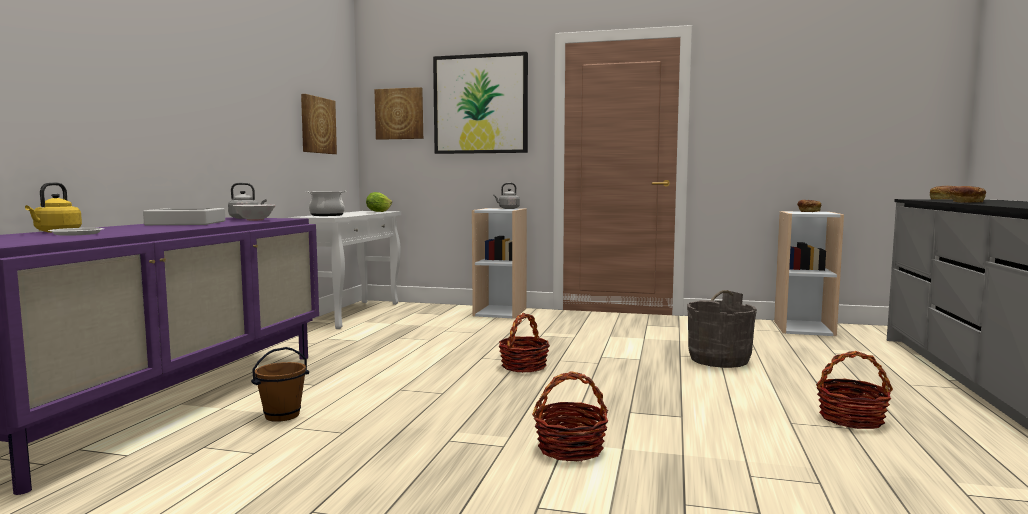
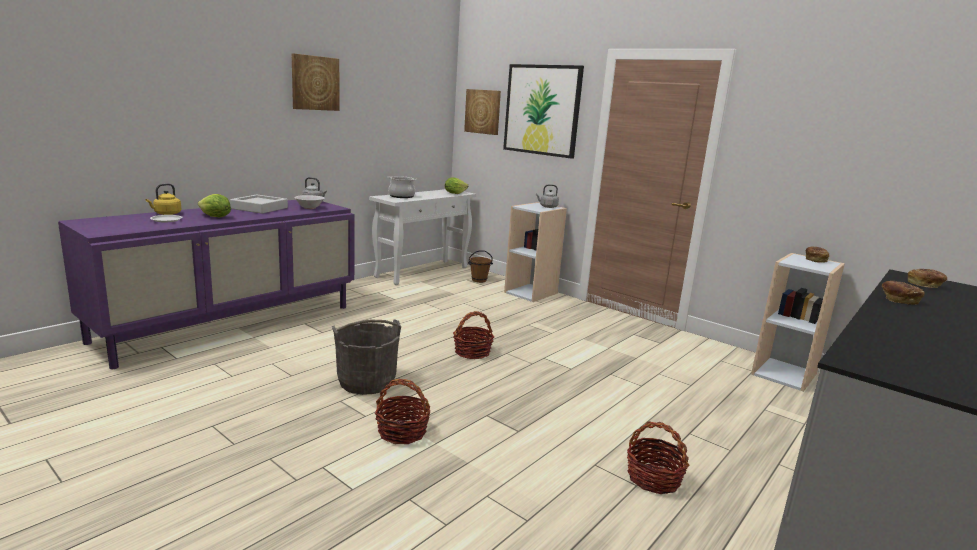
camera: 25 degrees right, 10 degrees up
brown bucket [251,347,309,422] -> brown bucket moved to [468,251,493,283]
picture [301,94,337,154] -> picture moved to [292,53,339,111]
grey bucket [687,290,757,368] -> grey bucket moved to [332,319,401,395]
none -> lettuce [198,194,231,217]

